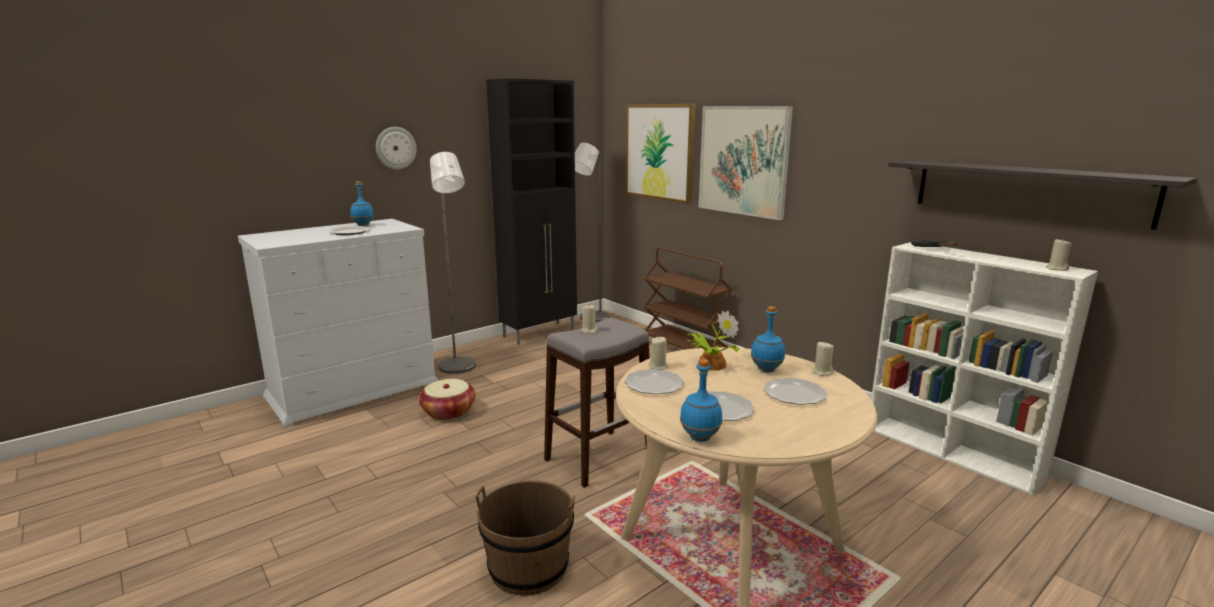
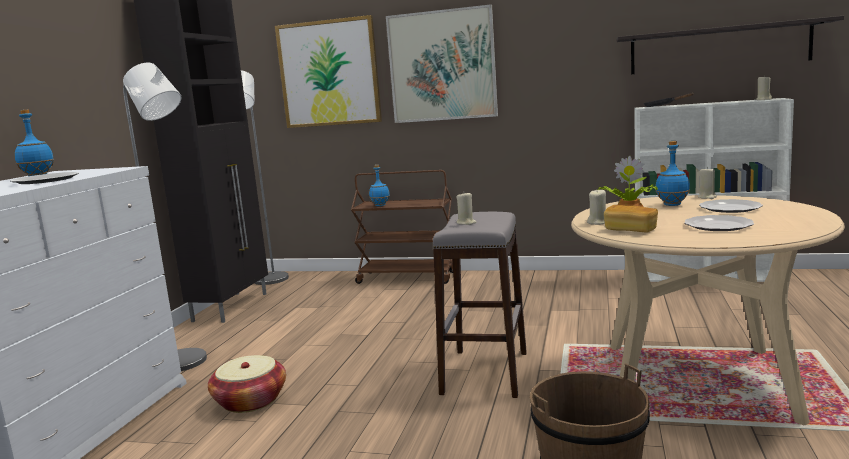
camera: 35 degrees left, 5 degrees down
wall clock [376,127,416,170] -> none
plate [625,369,684,394] -> bread [604,205,658,232]
blue bottle [680,359,722,442] -> blue bottle moved to [369,165,390,206]

